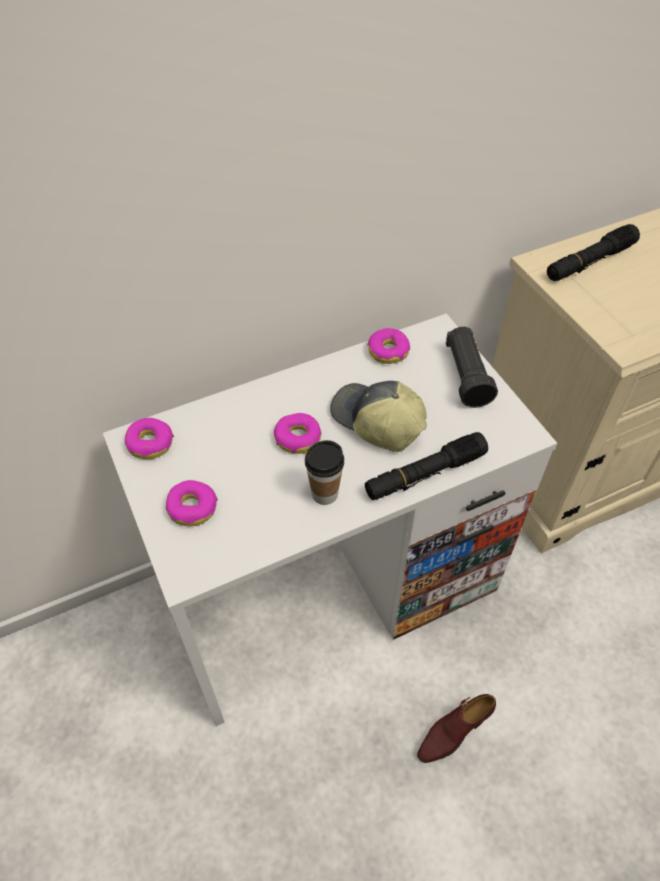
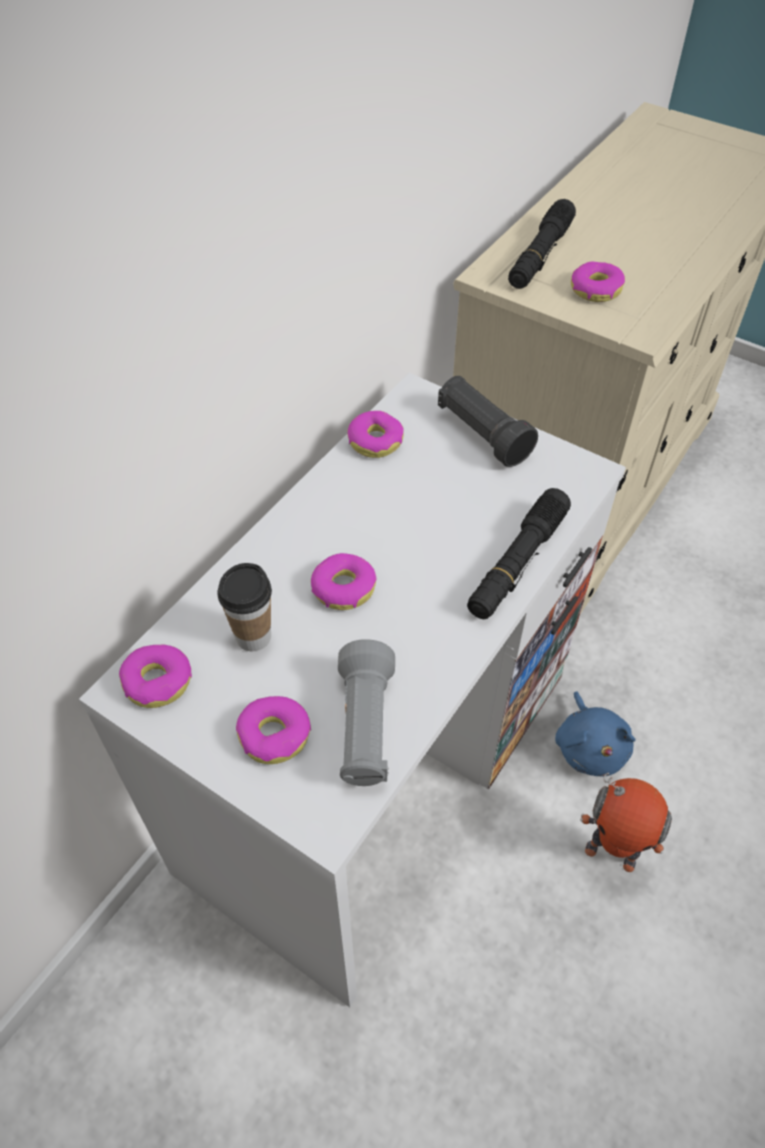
camera: 30 degrees left, 0 degrees up
cup [305,440,344,505] -> cup moved to [218,563,272,651]
cap [330,381,427,452] -> none
brown shoe [417,694,496,763] -> toy robot [580,773,672,872]
none -> grey flashlight [338,639,395,786]
none -> blue plush toy [555,692,635,777]
none -> donut [571,261,625,302]

